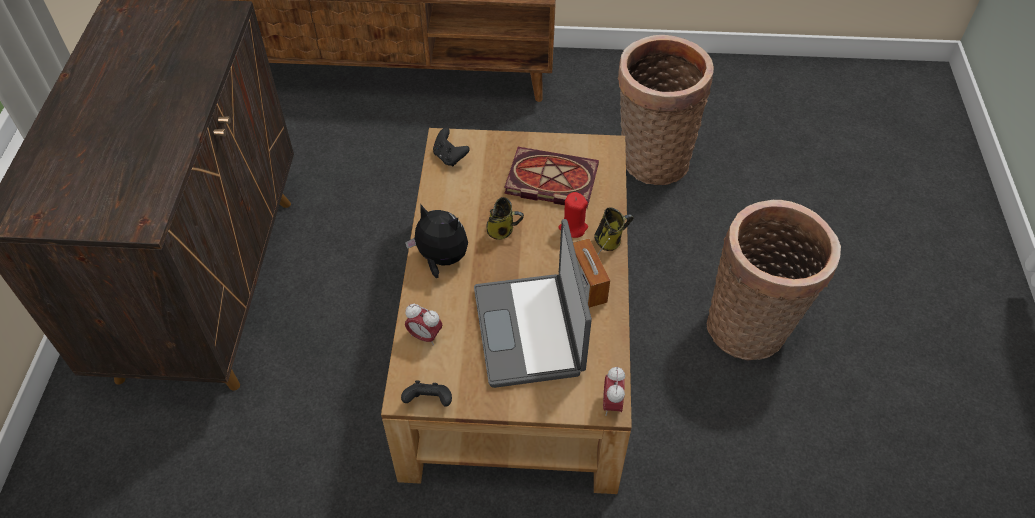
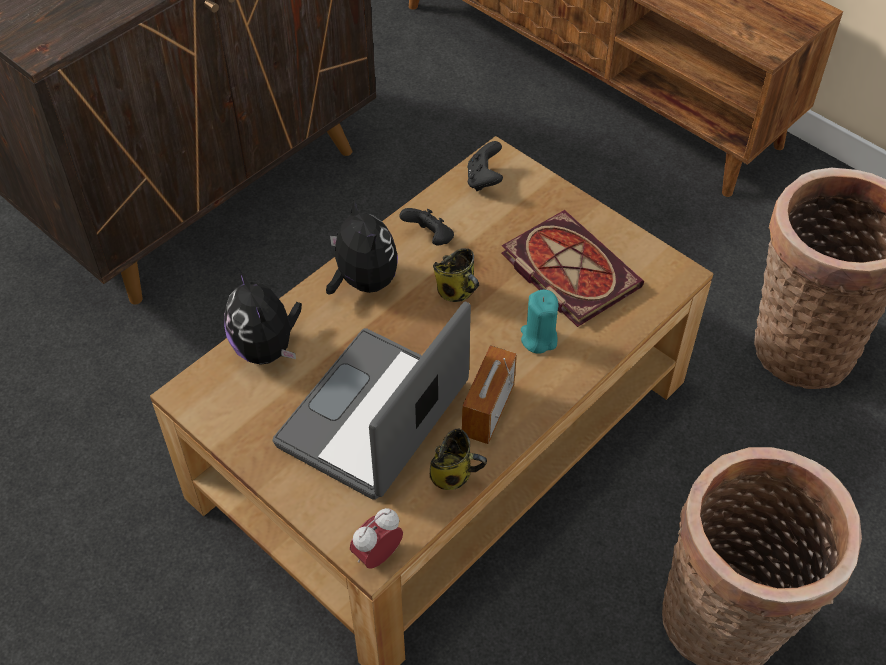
camera: 40 degrees right, 0 degrees up
black game controller [401,381,452,407] -> black game controller moved to [399,208,454,245]
alarm clock [405,304,442,345] -> plush toy [224,269,302,365]
red candle [558,192,588,238] -> turquoise candle [521,290,559,354]
mug [594,207,633,251] -> mug moved to [430,429,487,490]

